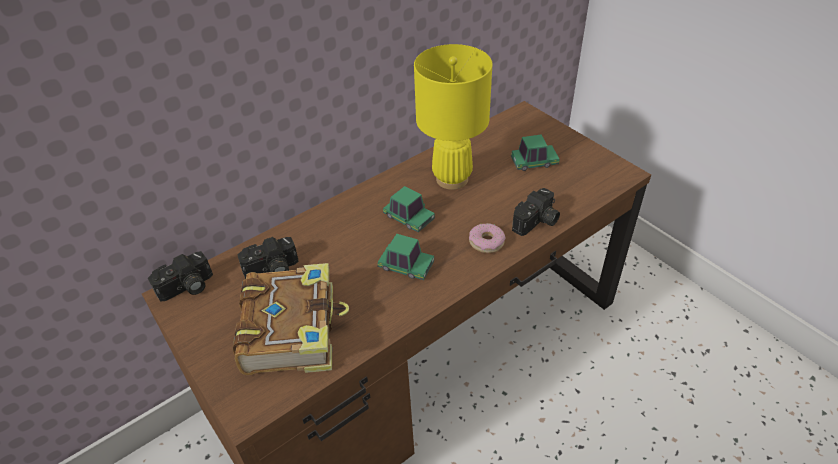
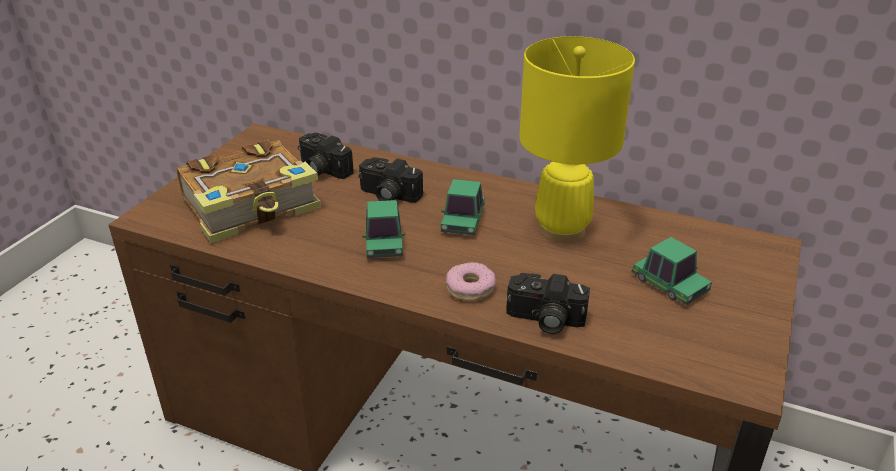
camera: 60 degrees right, 10 degrees down
camera [148,251,213,302] -> camera moved to [358,157,423,202]

